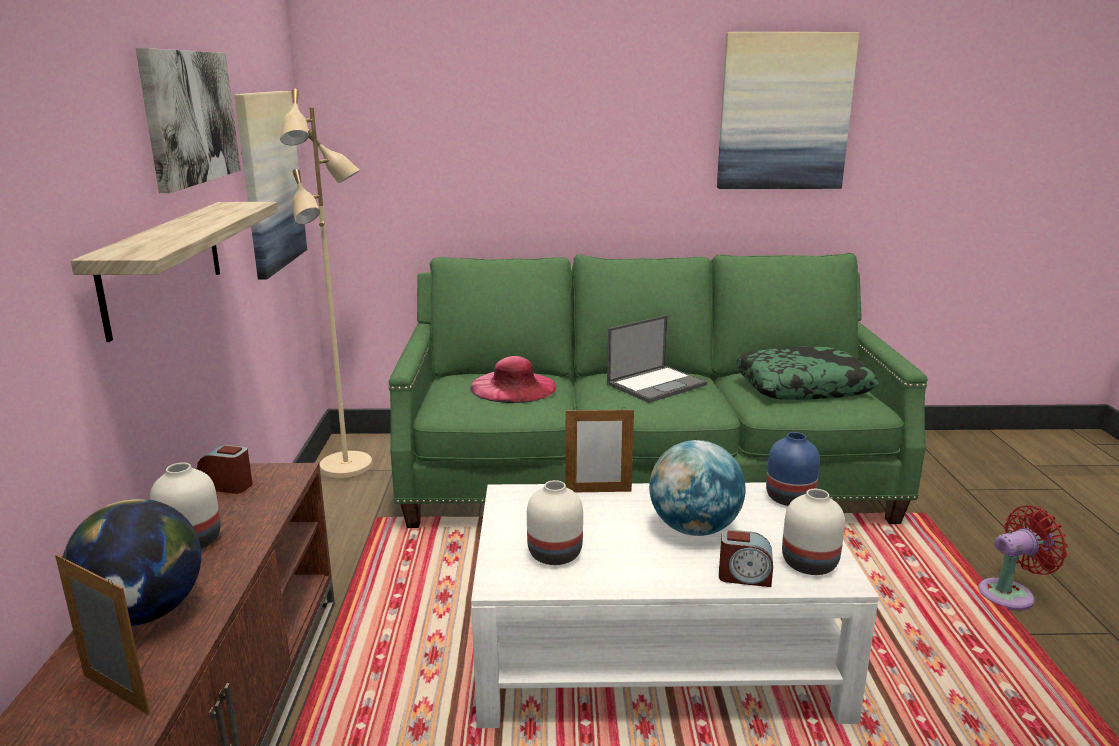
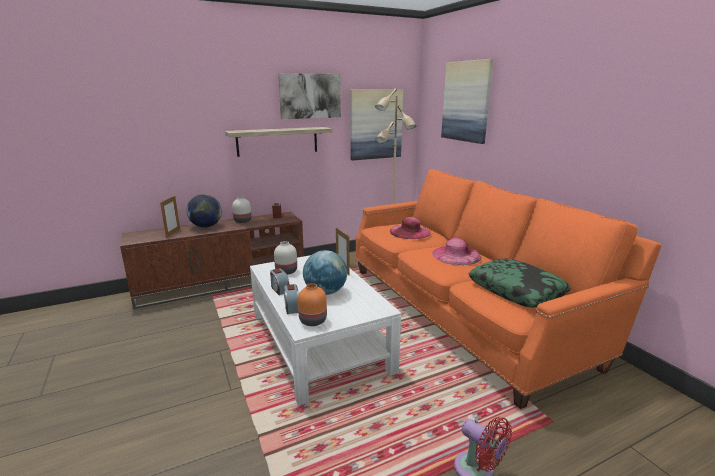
camera: 65 degrees right, 0 degrees up
green sofa [388,253,928,528] -> orange sofa [355,169,662,409]
laptop [607,315,707,403] -> pink hat [432,238,482,265]
picture [717,32,859,189] -> picture moved to [441,59,493,144]
blue vase [766,432,820,506] -> none
white vase [782,489,845,575] -> orange vase [298,283,327,326]
none -> alarm clock [270,268,289,295]

